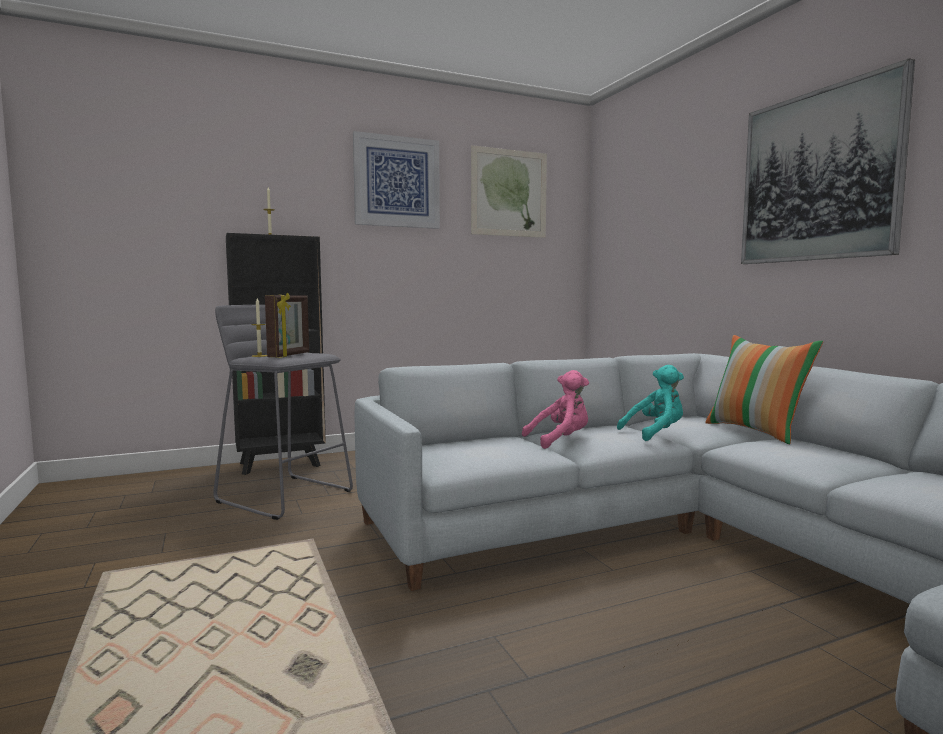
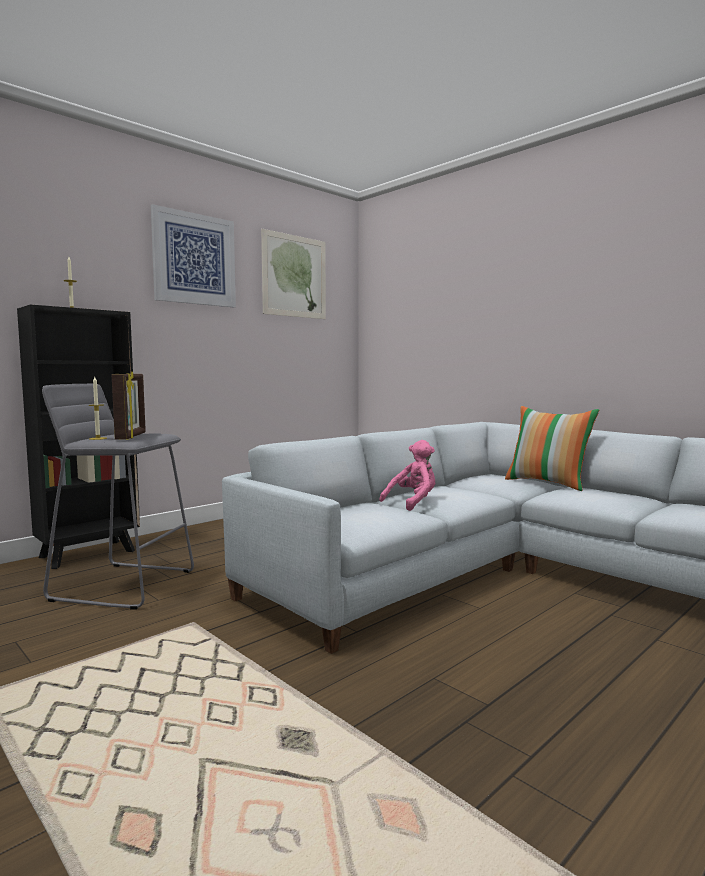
camera: 20 degrees left, 0 degrees up
turquoise plush toy [617,365,684,441] -> none
picture [741,58,915,264] -> none

